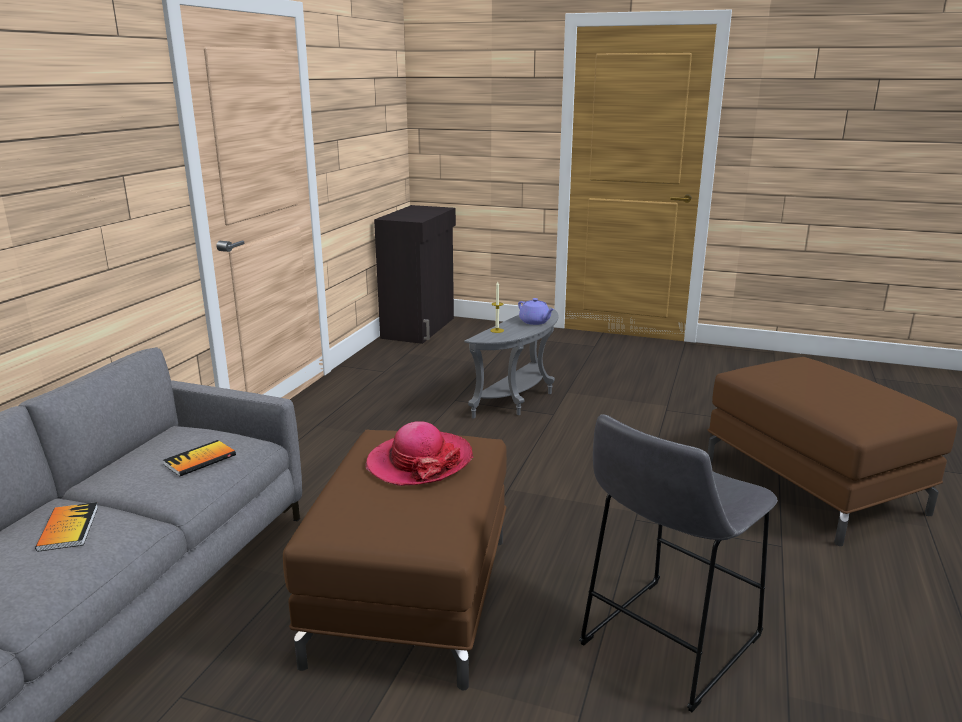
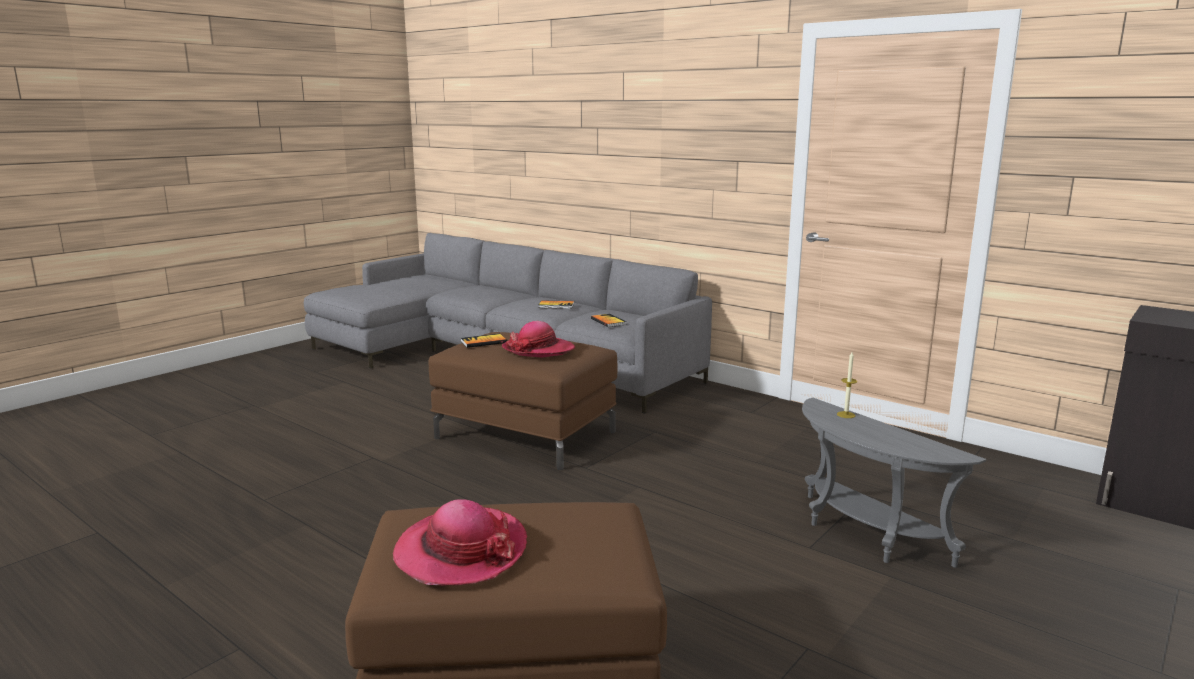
camera: 110 degrees right, 5 degrees down
purple teapot [518,298,554,325] -> none
grey stool [579,415,778,712] -> none
none -> hat [393,499,527,585]
none -> book [461,334,507,348]

